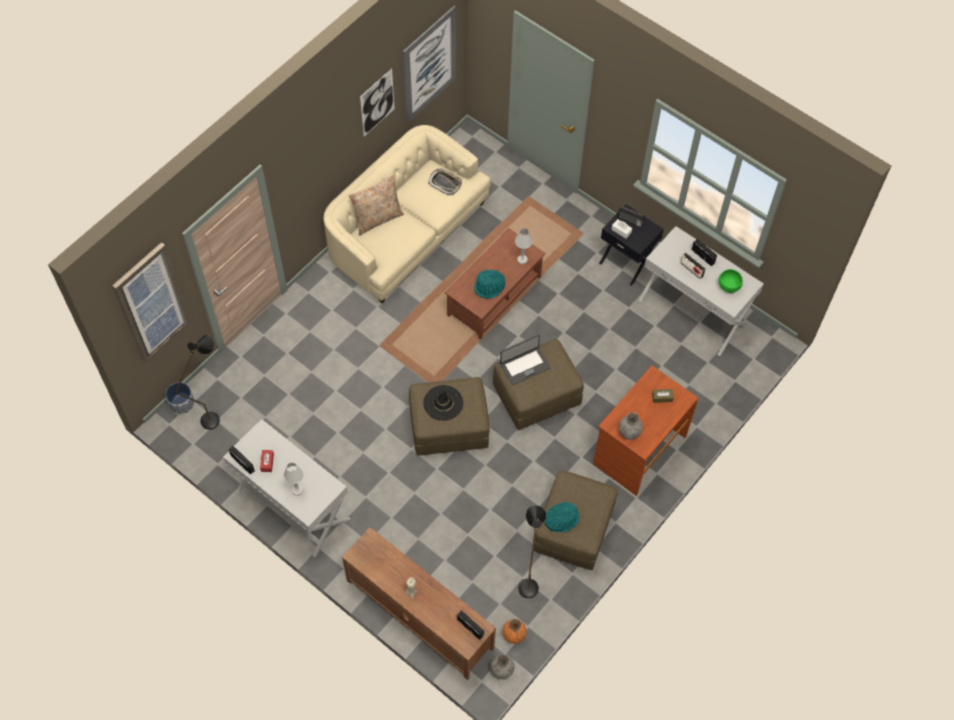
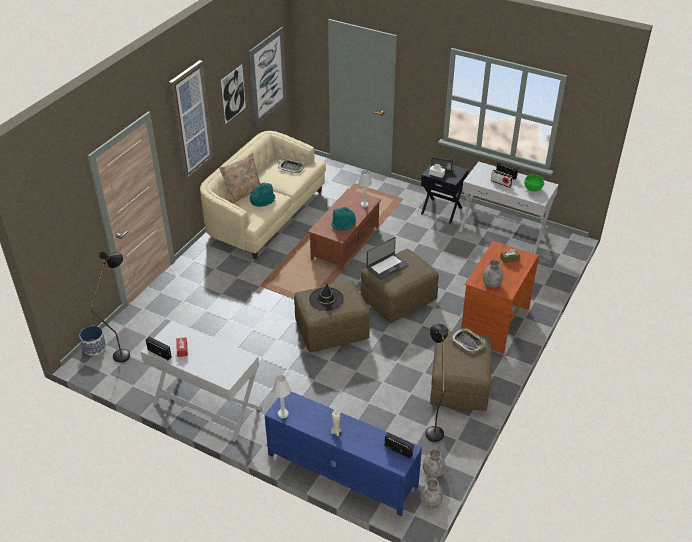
camera: 10 degrees left, 20 degrees down
picture [112,242,190,363] -> picture moved to [169,60,214,180]
white table lamp [284,463,304,496] -> white table lamp moved to [272,375,291,418]
brown tv stand [342,527,496,680] -> blue tv stand [264,391,422,516]
orange vase [503,619,526,644] -> grey vase [423,449,445,478]
turquoise hat [544,502,579,532] -> turquoise hat moved to [250,183,275,207]
none -> tray [451,328,485,353]

